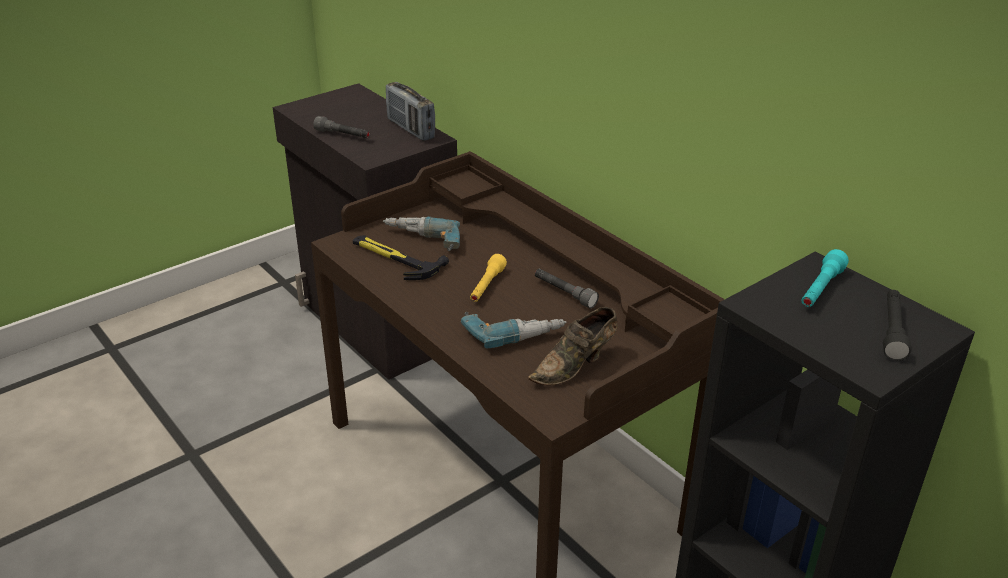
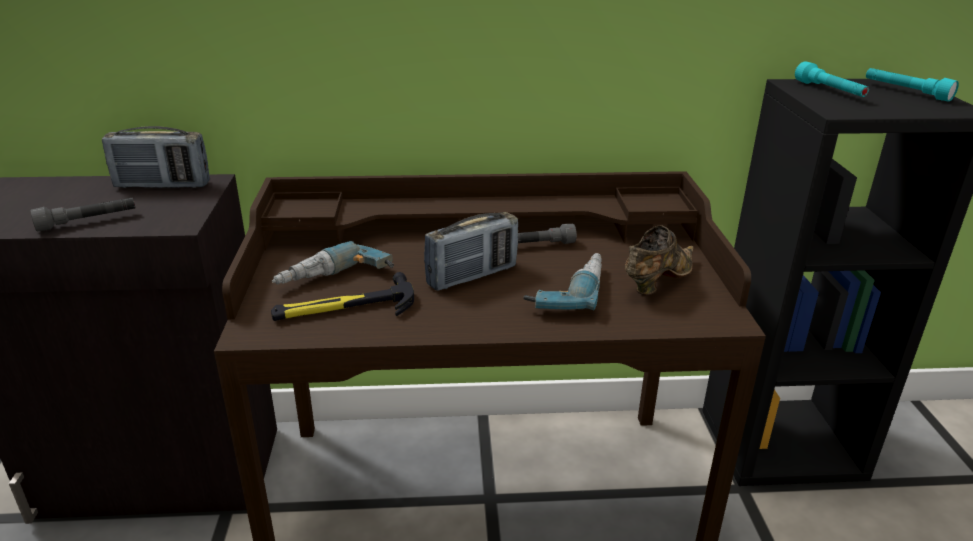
camera: 55 degrees left, 5 degrees down
yellow flashlight [470,254,507,302] -> radio [424,212,518,291]
brown shoe [528,307,617,386] -> brown shoe turned 135 degrees counterclockwise [625,225,694,295]
black flashlight [883,290,911,361] -> turquoise flashlight [866,68,959,102]

